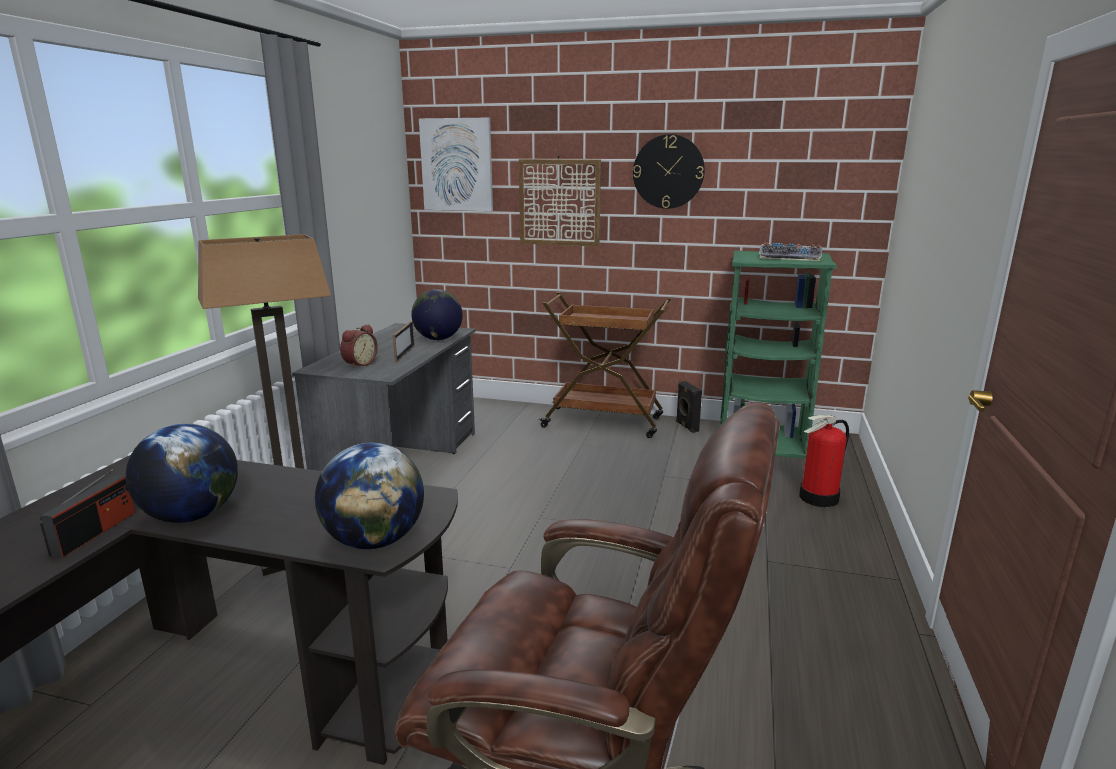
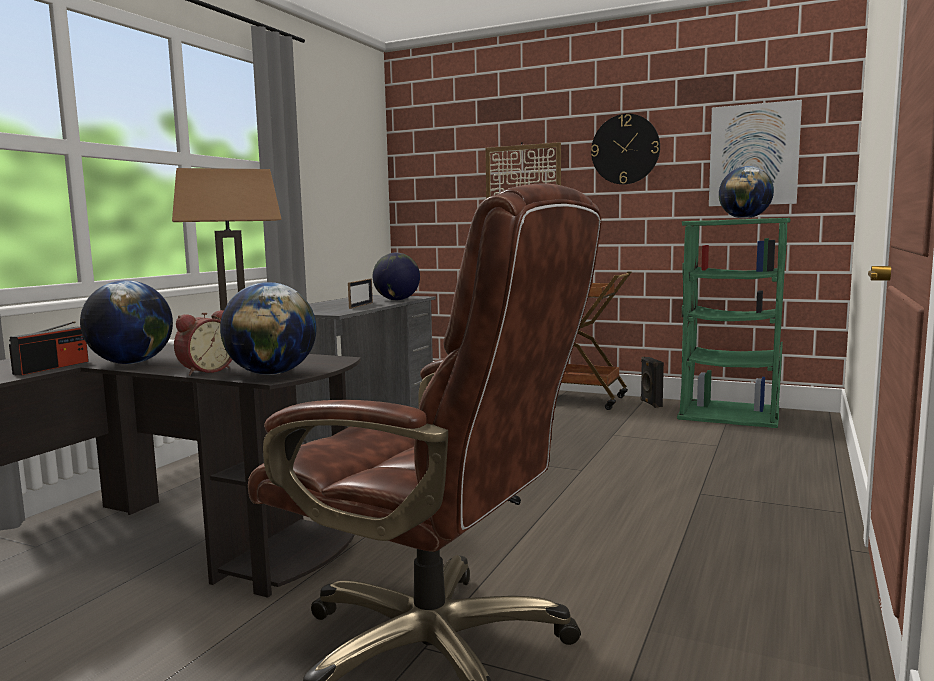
camera: 10 degrees right, 10 degrees down
alarm clock [340,324,378,369] -> alarm clock moved to [174,310,233,375]
picture [419,118,493,211] -> picture moved to [709,100,802,206]
keyboard [759,242,822,261] -> globe [719,166,774,219]
fire extinguisher [799,415,849,507] -> none

